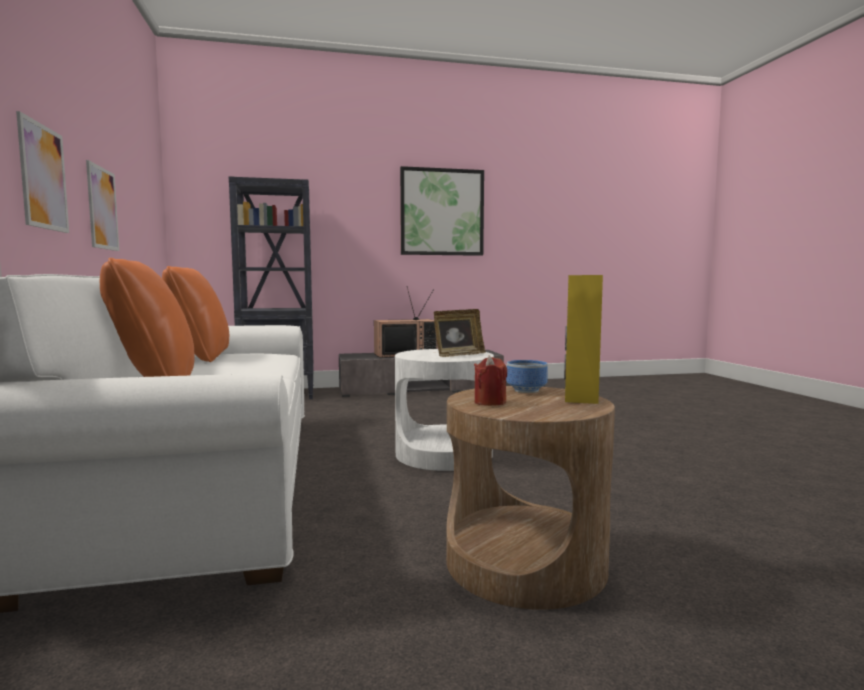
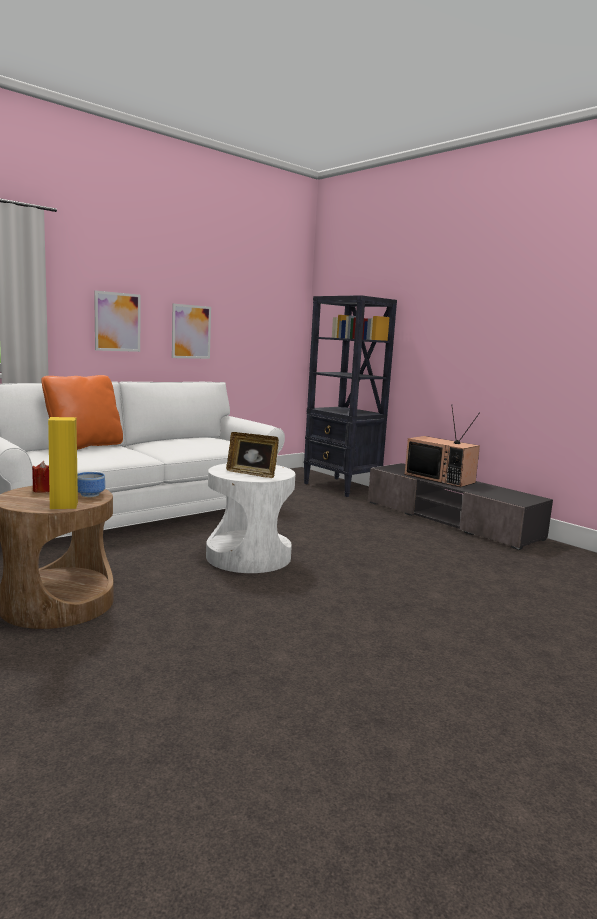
camera: 60 degrees right, 5 degrees up
orange pillow [162,266,229,362] -> none
picture [400,166,484,256] -> none

